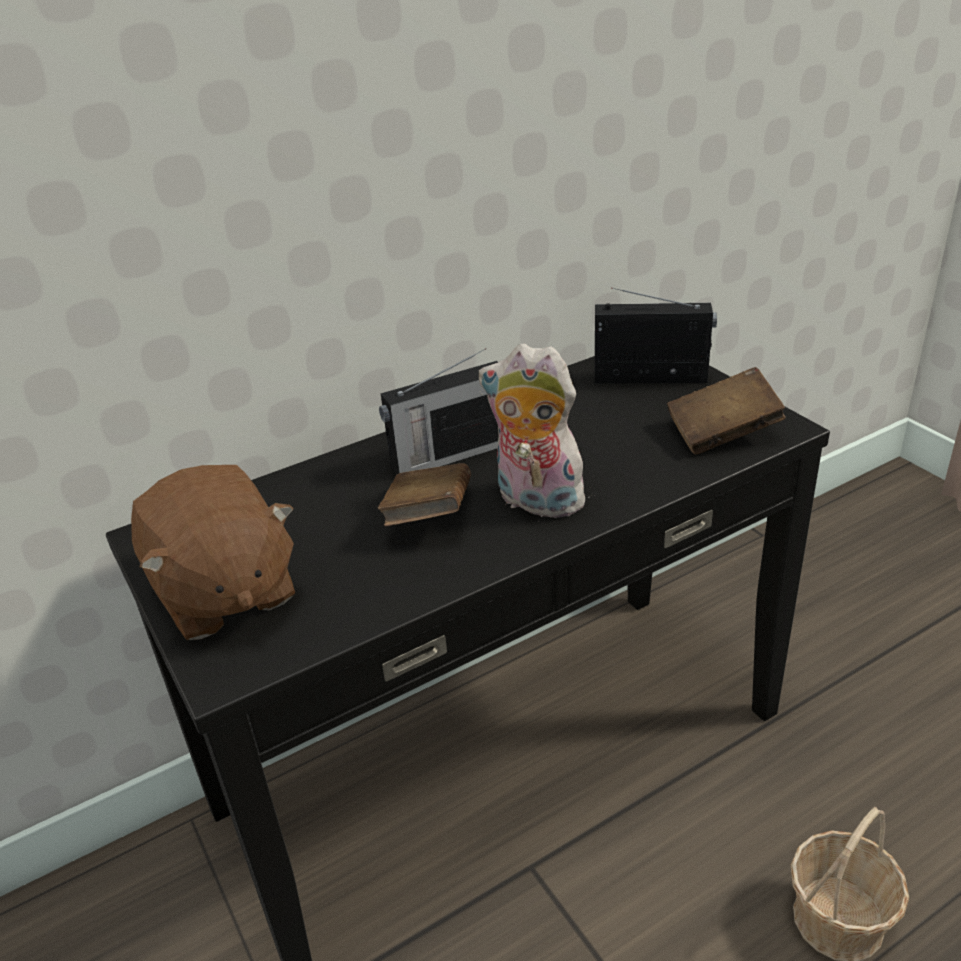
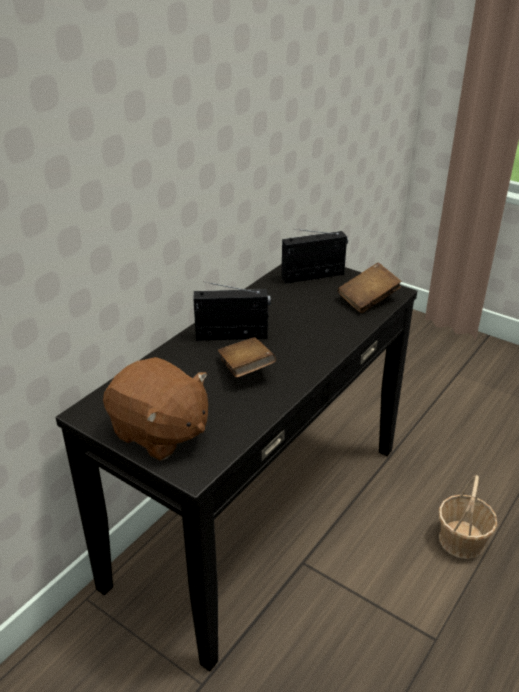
camera: 25 degrees left, 0 degrees up
radio [379,348,499,474] -> radio turned 135 degrees counterclockwise [193,282,271,341]
plush toy [479,344,595,522] -> none

